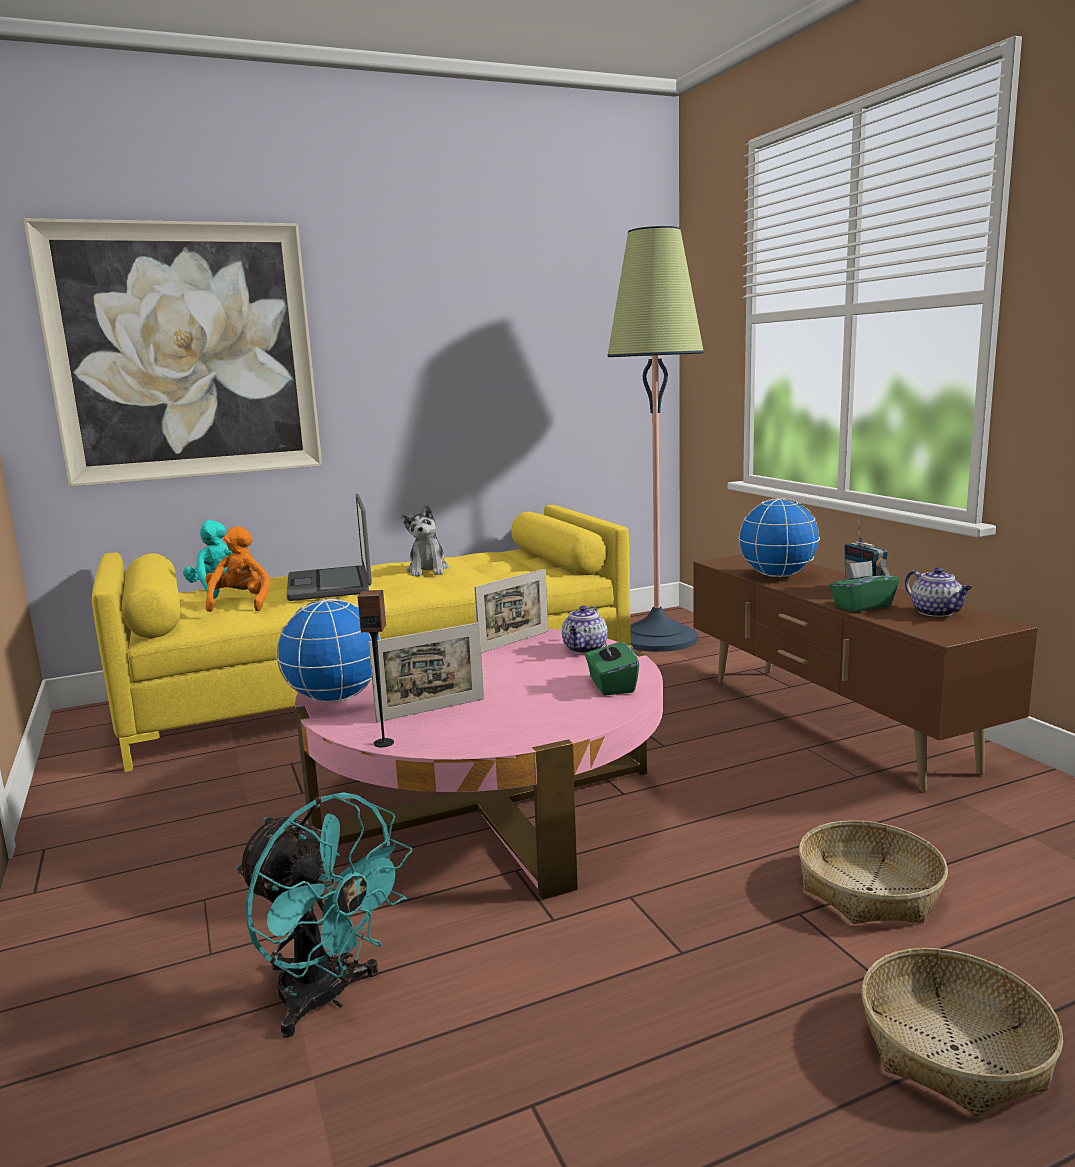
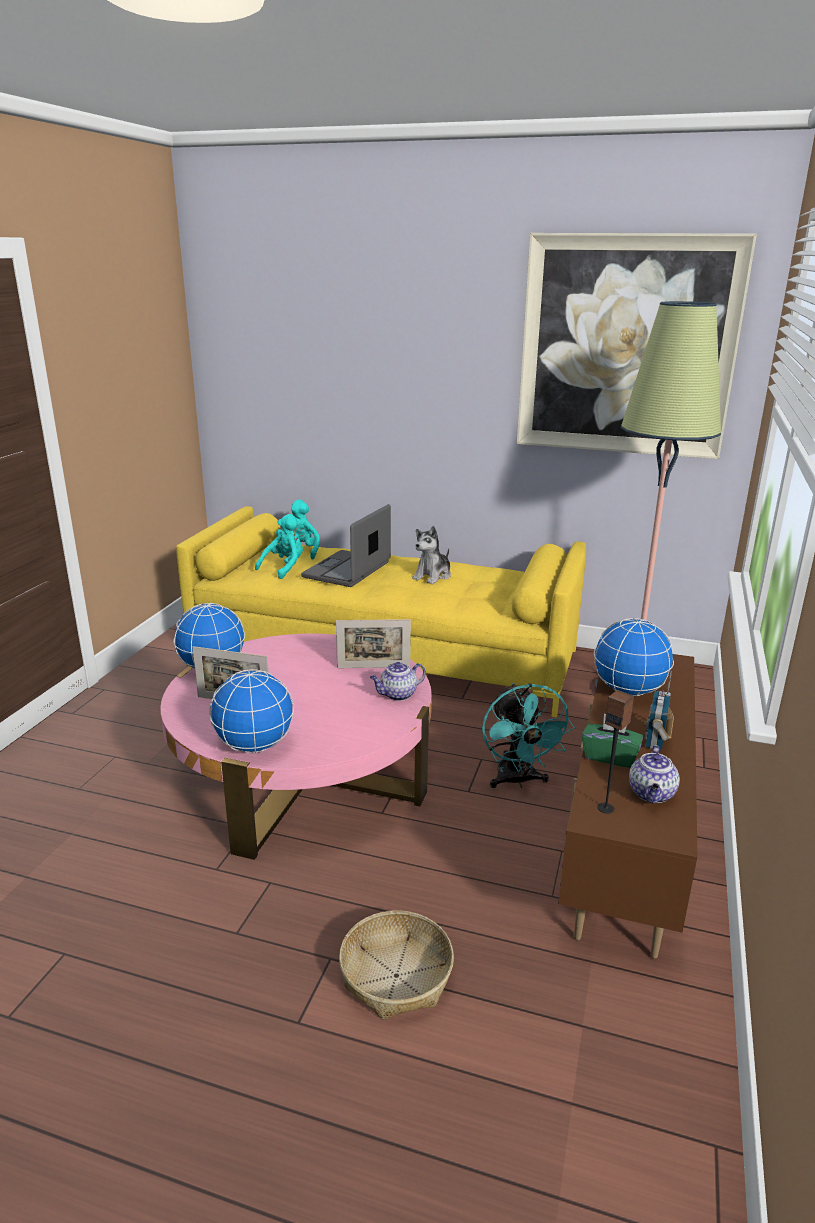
camera: 40 degrees right, 10 degrees up
picture [23,218,322,487] -> picture moved to [517,233,757,459]
orange plush toy [205,526,270,612] -> turquoise plush toy [255,514,303,579]
turquoise fan [236,792,412,1038] -> turquoise fan moved to [482,683,575,788]
speaker [358,590,394,747] -> speaker moved to [597,690,634,814]
green tissue box [585,634,639,695] -> none
basket [861,948,1063,1116] -> none
none -> globe [209,669,294,753]

